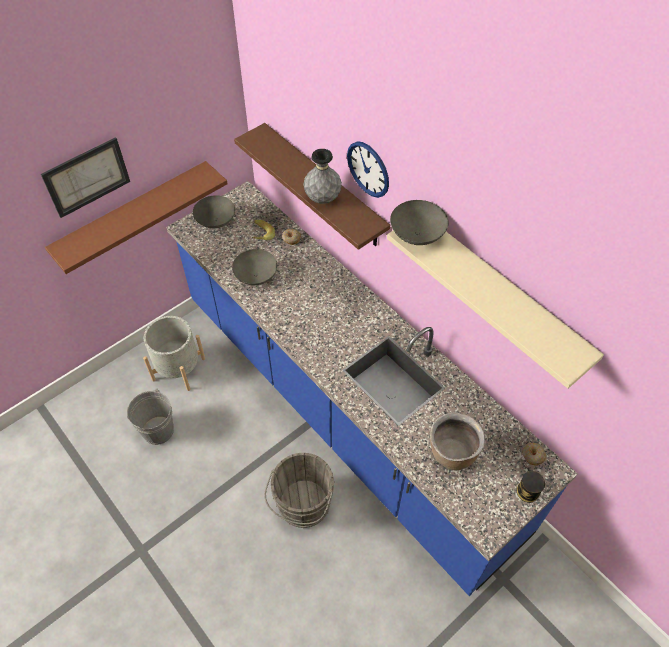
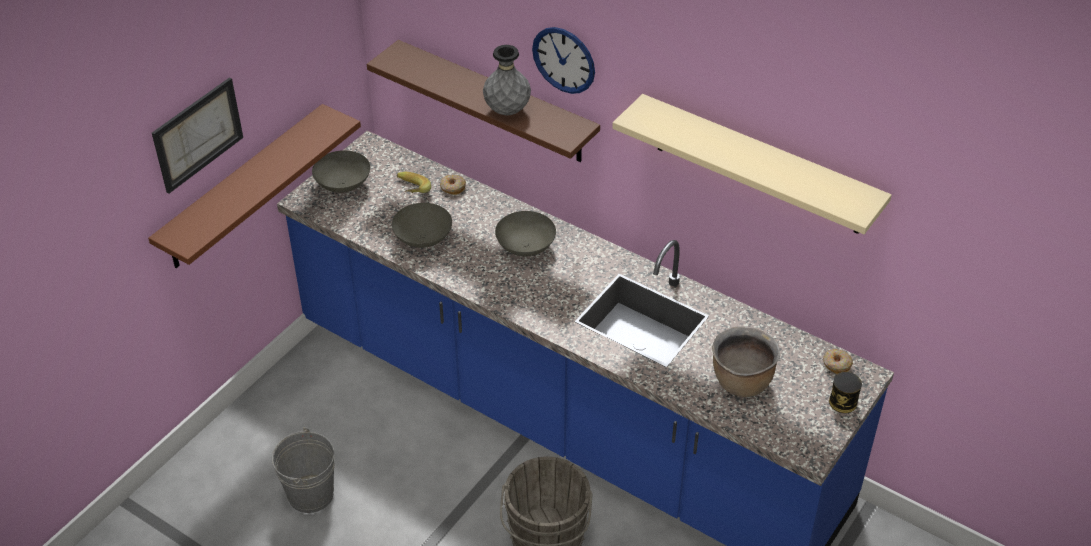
camera: 15 degrees left, 10 degrees down
grey planter [143,316,205,391] -> none
grey bowl [390,200,448,245] -> grey bowl moved to [495,211,556,256]

